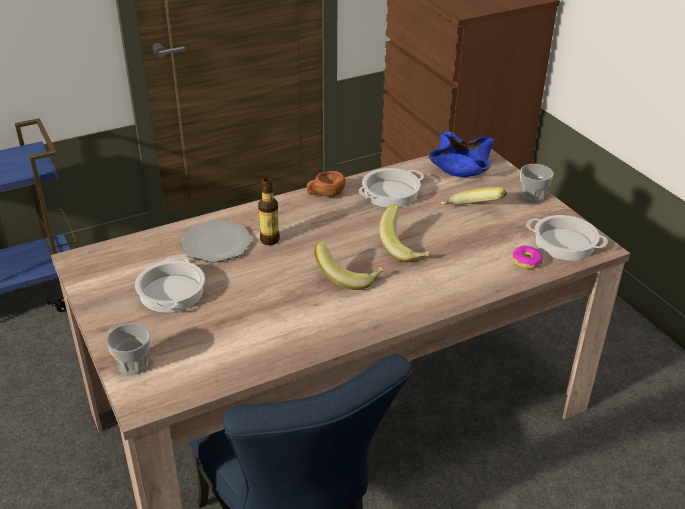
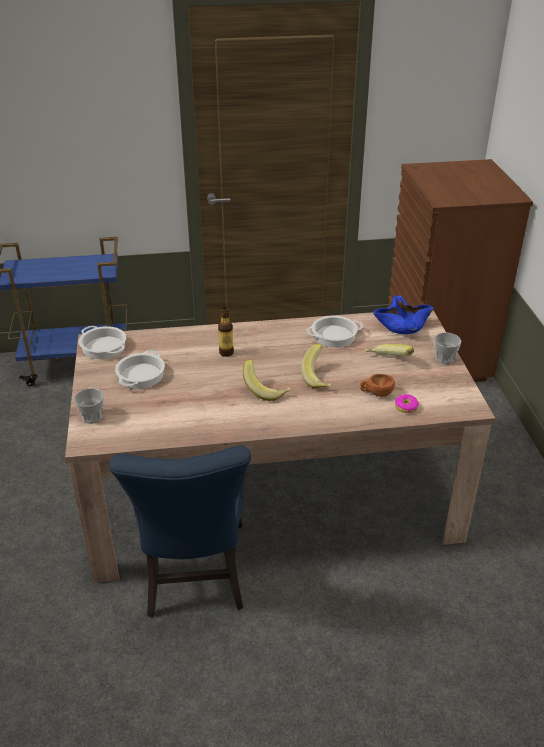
camera: 20 degrees right, 0 degrees up
plate [180,220,252,262] -> none
brown cup [307,171,346,197] -> brown cup moved to [360,374,395,397]
cooking pot [526,215,608,260] -> cooking pot moved to [79,326,126,359]

